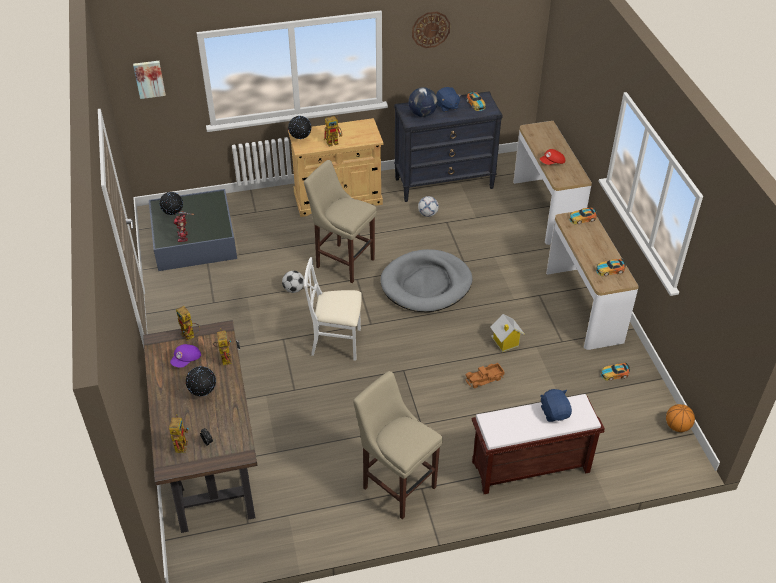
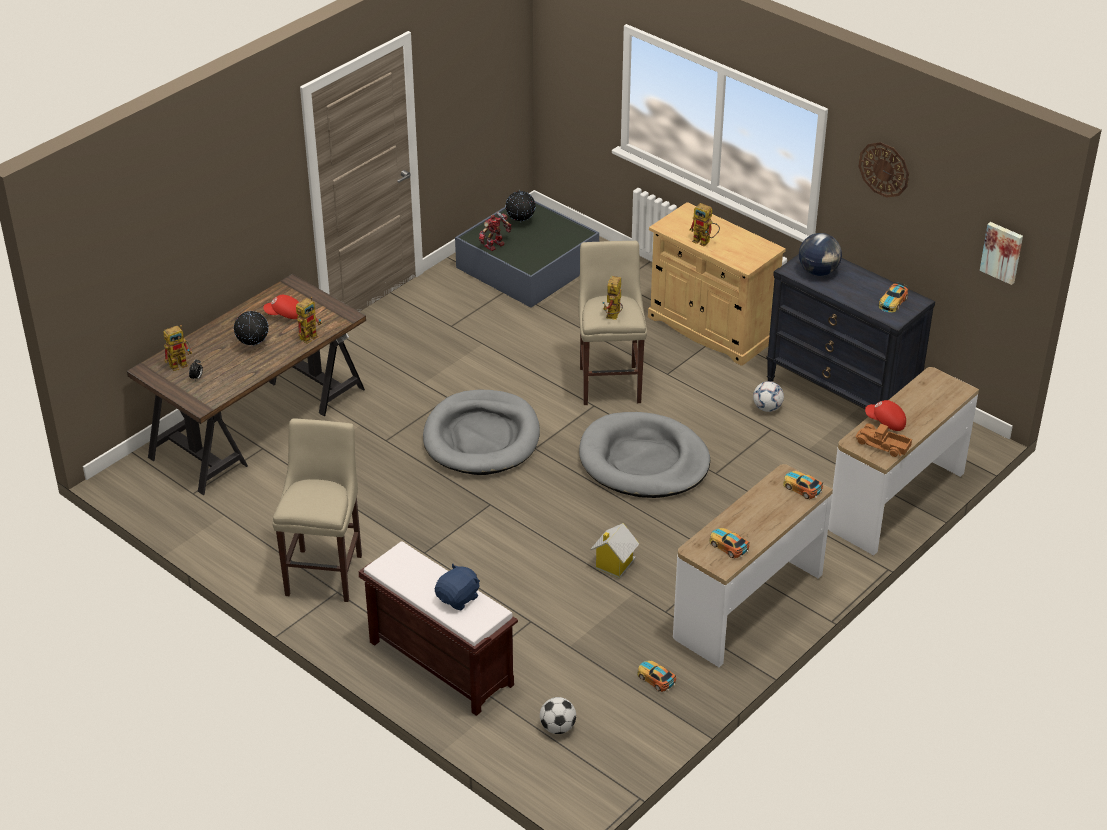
camera: 55 degrees right, 5 degrees down
picture [133,61,166,99] -> picture moved to [980,222,1023,285]
purple cap [170,344,201,368] -> red cap [263,295,299,319]
toy robot [176,306,200,341] -> toy robot moved to [603,276,623,320]
football [282,271,304,293] -> football moved to [540,697,576,734]
globe [288,115,311,140] -> none
white chair [304,257,362,361] -> grey dog bed [423,389,540,475]
blue plush toy [436,87,461,112] -> none
toy truck [465,363,505,388] -> toy truck moved to [856,423,912,457]
basketball [666,404,695,432] -> none

